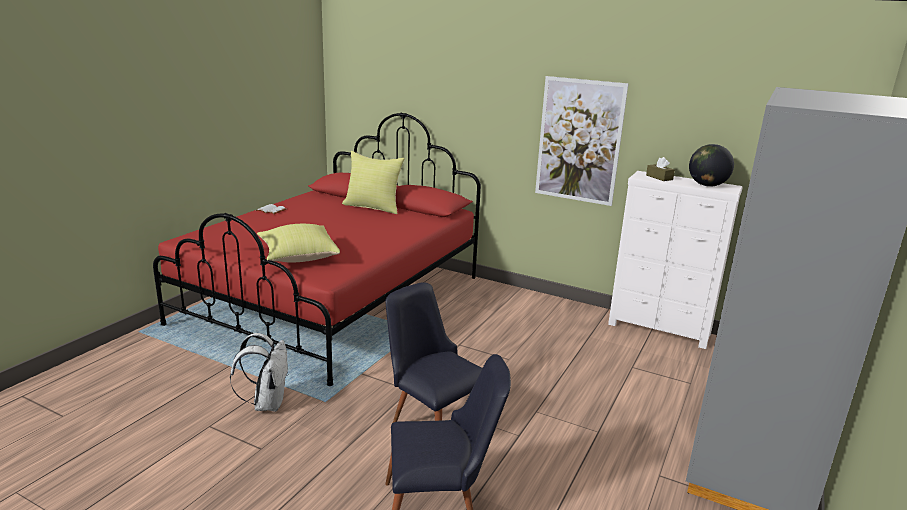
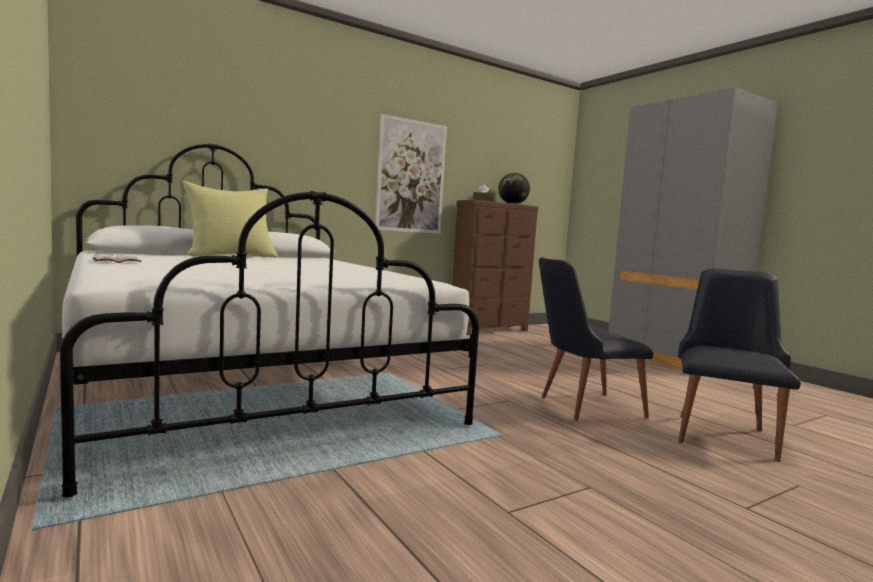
camera: 60 degrees left, 15 degrees down
red bed [153,113,481,386] -> white bed [60,143,479,498]
white backpack [230,333,289,412] -> none
yellow pillow [257,224,340,263] -> none
white dresser [608,171,743,349] -> brown dresser [452,200,538,335]

